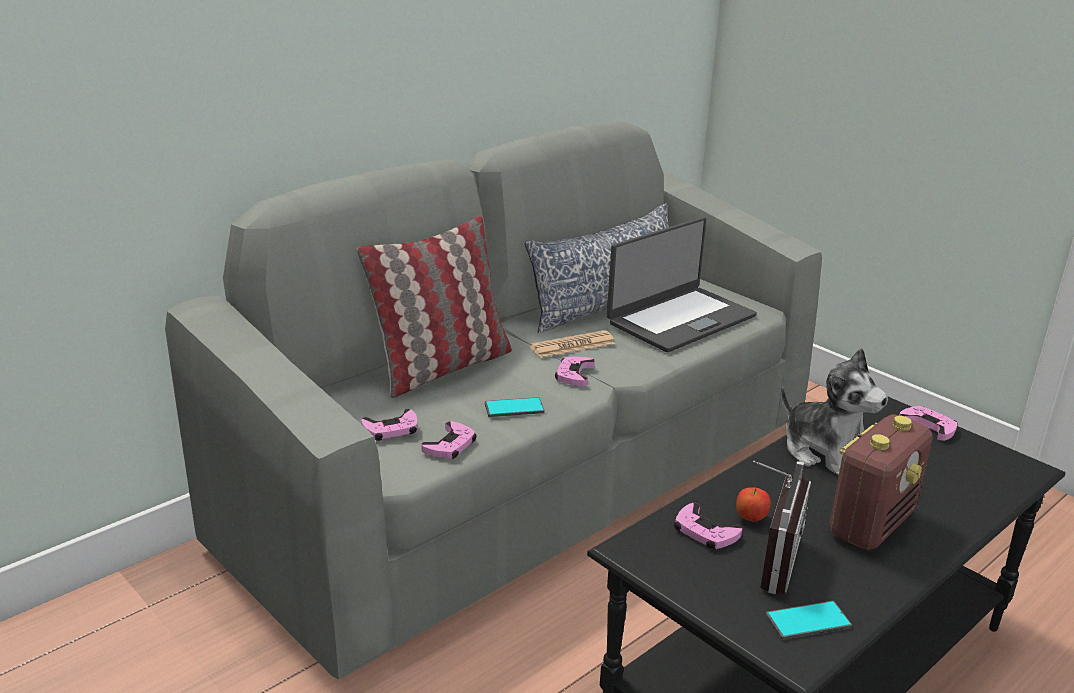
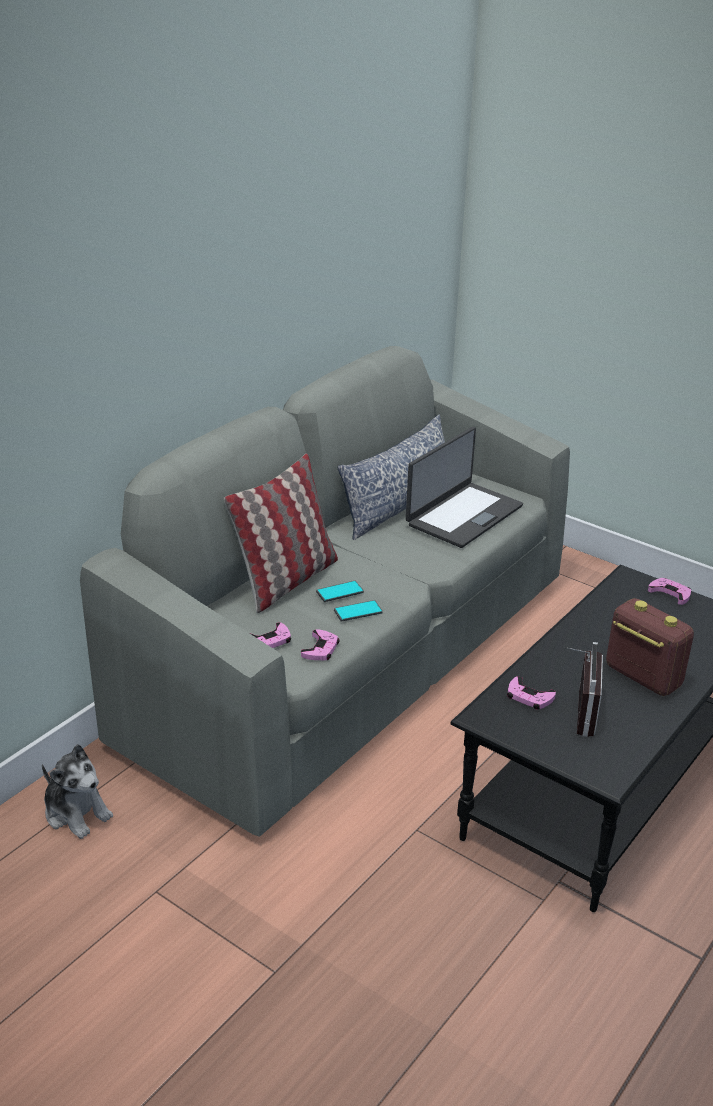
camera: 10 degrees left, 5 degrees up
newspaper [530,330,615,358] -> none
pink game controller [555,357,595,386] -> none
apple [736,487,771,522] -> none
phone [765,601,852,640] -> phone moved to [316,581,364,602]
plush toy [781,348,888,475] -> plush toy moved to [42,744,113,839]
radio [829,414,933,550] -> radio turned 75 degrees counterclockwise [606,598,694,696]

